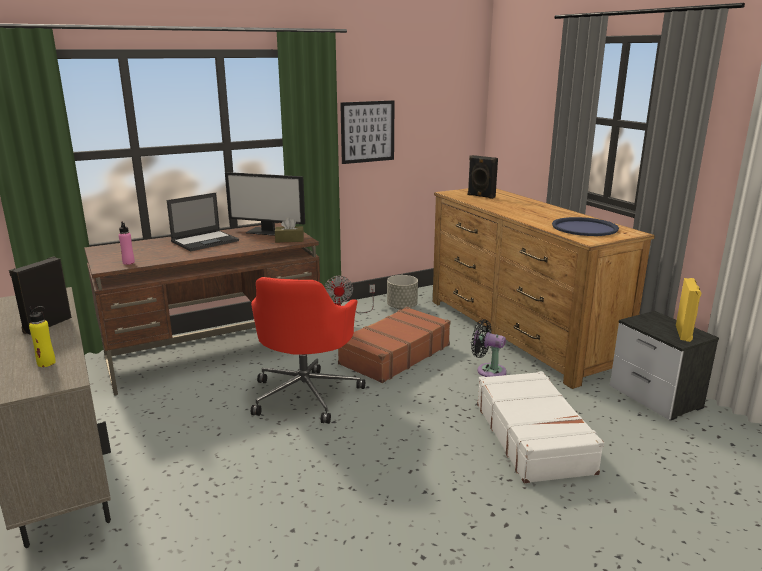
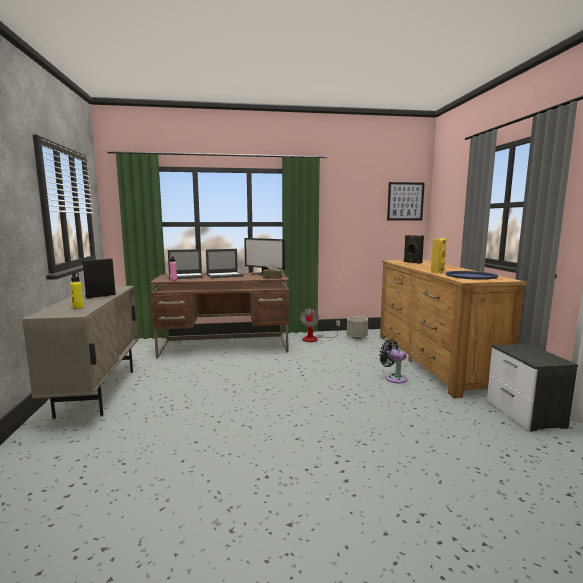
camera: 20 degrees right, 10 degrees down
red office chair [251,277,365,424] -> none
brown suitcase [338,307,451,383] -> none
picture [340,100,394,164] -> picture moved to [387,182,425,220]
white suitcase [477,371,604,484] -> none
yellow speaker [676,278,701,342] -> yellow speaker moved to [431,238,447,274]
none -> laptop [168,249,203,279]

